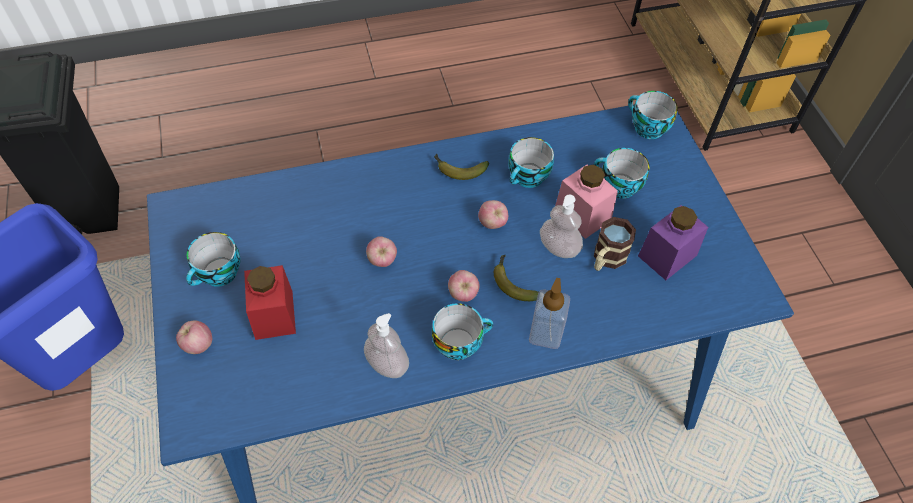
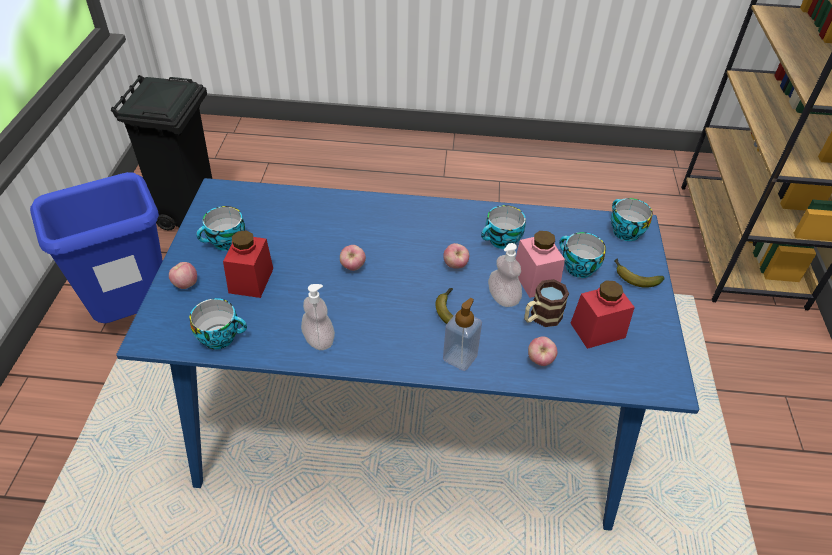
camera: 20 degrees right, 10 degrees down
cup [432,303,493,360] -> cup moved to [189,298,247,350]
banana [434,154,489,180] -> banana moved to [614,258,665,288]
apple [448,270,480,302] -> apple moved to [528,336,558,366]
purple jar [638,205,708,280] -> red jar [570,280,635,349]

